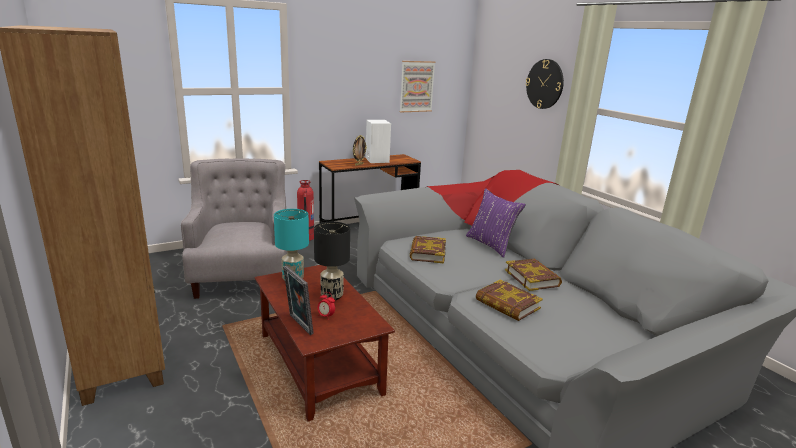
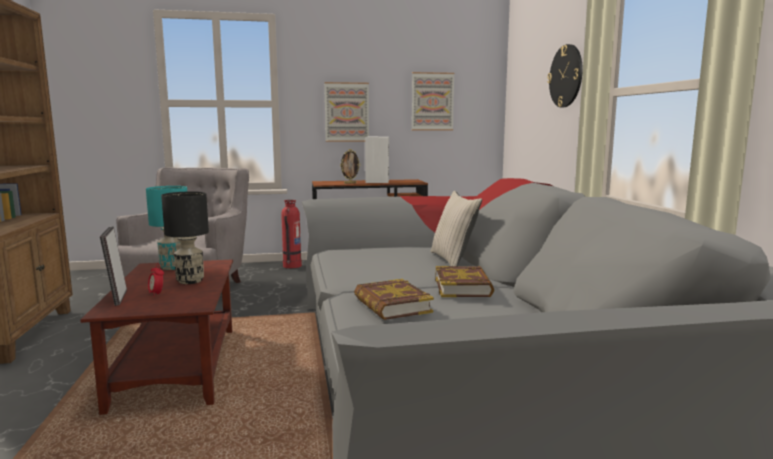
camera: 20 degrees right, 10 degrees down
book [410,236,446,263] -> none
purple pillow [466,188,526,258] -> beige pillow [431,191,482,266]
none -> picture [324,82,369,142]

